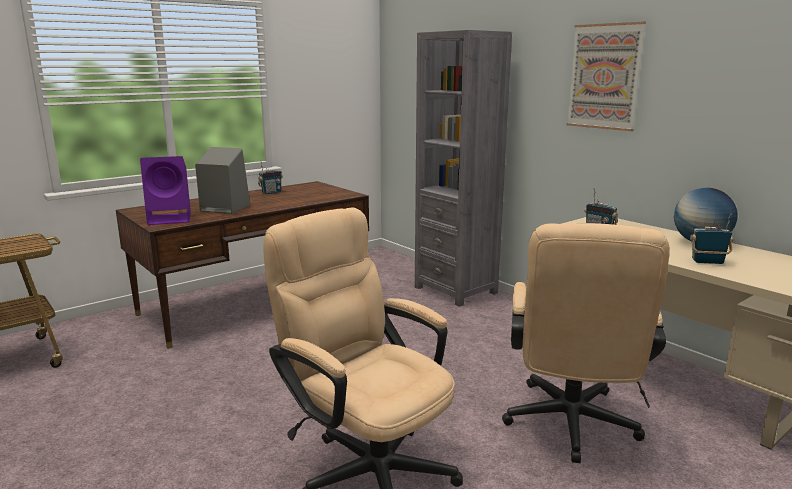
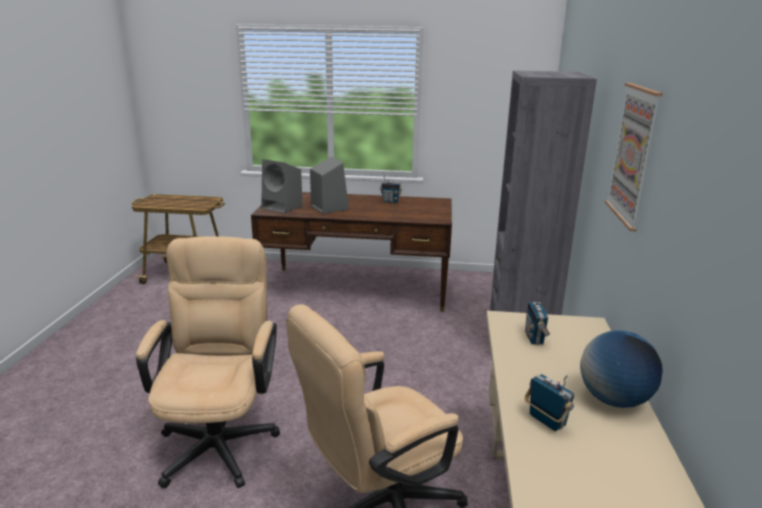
camera: 45 degrees right, 5 degrees up
purple speaker [140,156,191,225] -> grey speaker [261,159,303,214]

